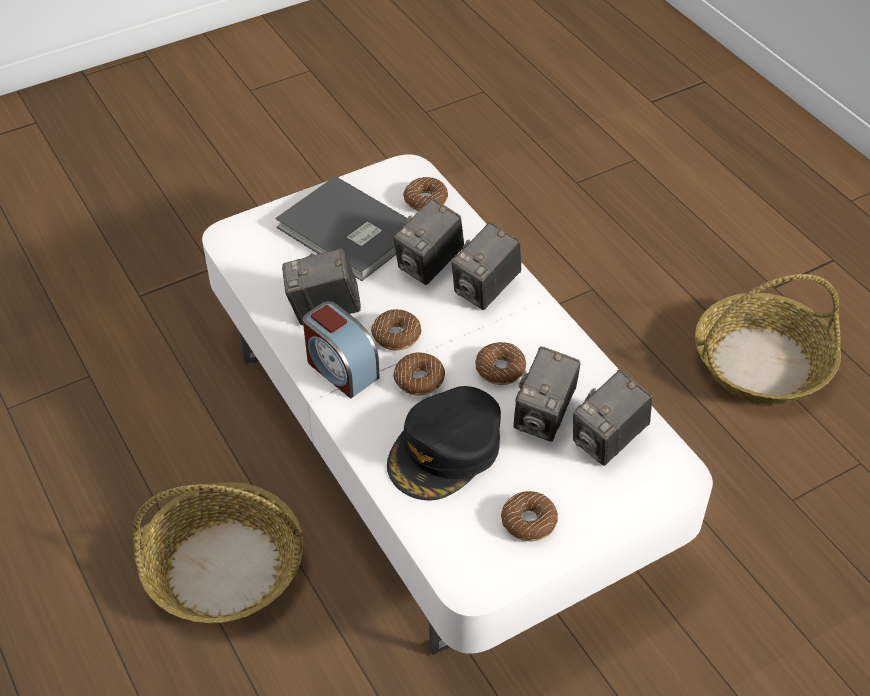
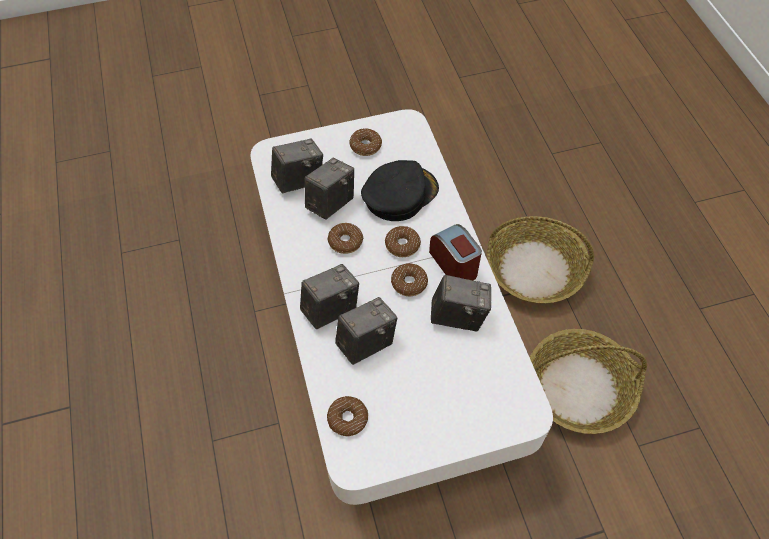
camera: 165 degrees left, 10 degrees up
grey book [275,176,408,281] -> none
basket [695,274,841,404] -> basket moved to [530,329,647,434]

